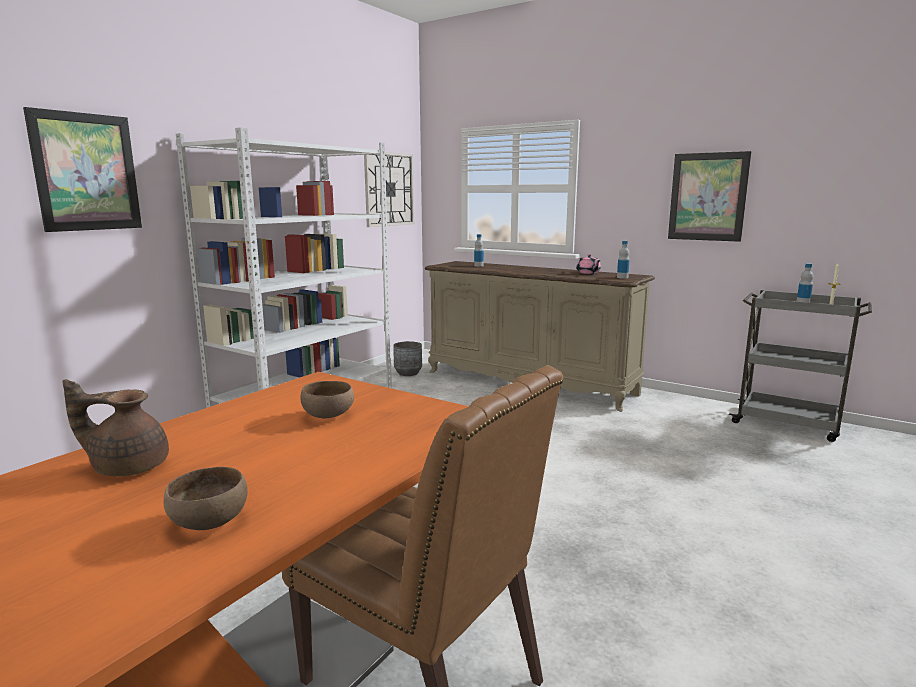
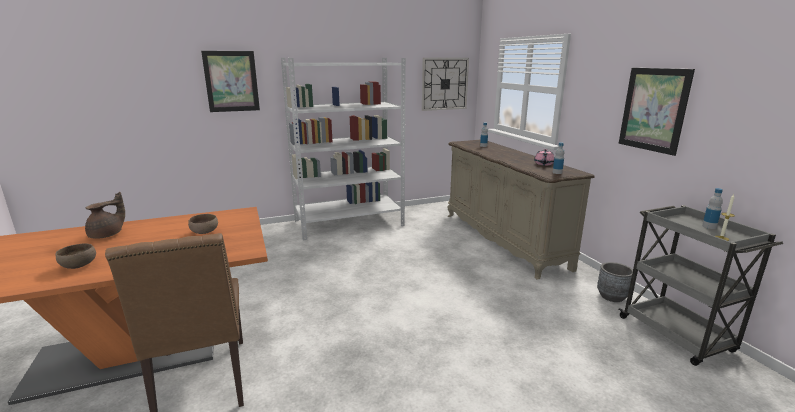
camera: 35 degrees right, 5 degrees up
brown teapot [62,379,169,476] -> brown teapot turned 90 degrees clockwise [85,192,125,239]
grey planter [393,341,422,376] -> grey planter moved to [597,262,633,302]

